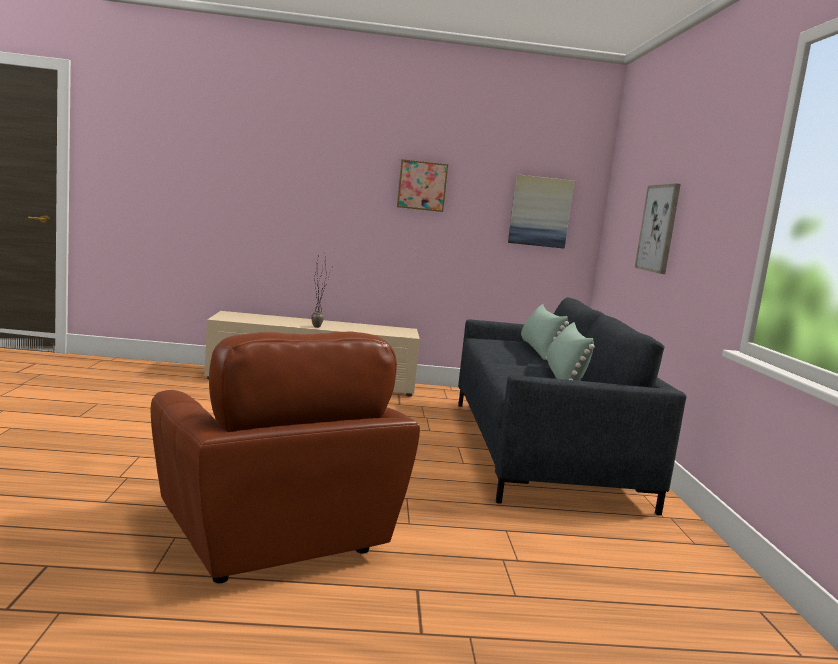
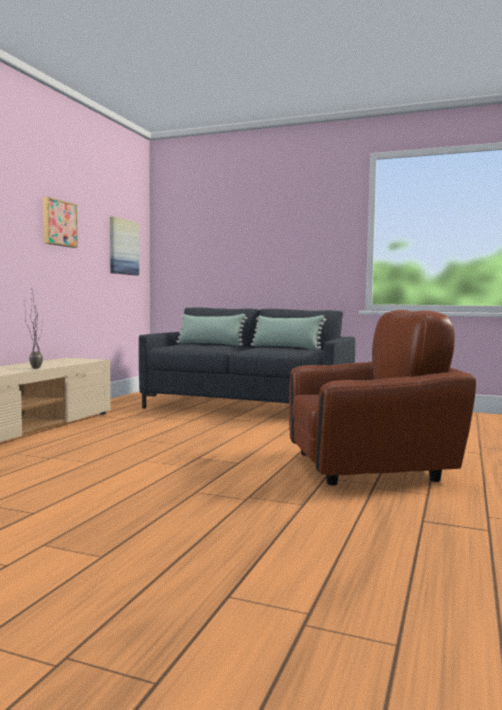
camera: 65 degrees left, 5 degrees down
picture [635,183,681,274] -> none

